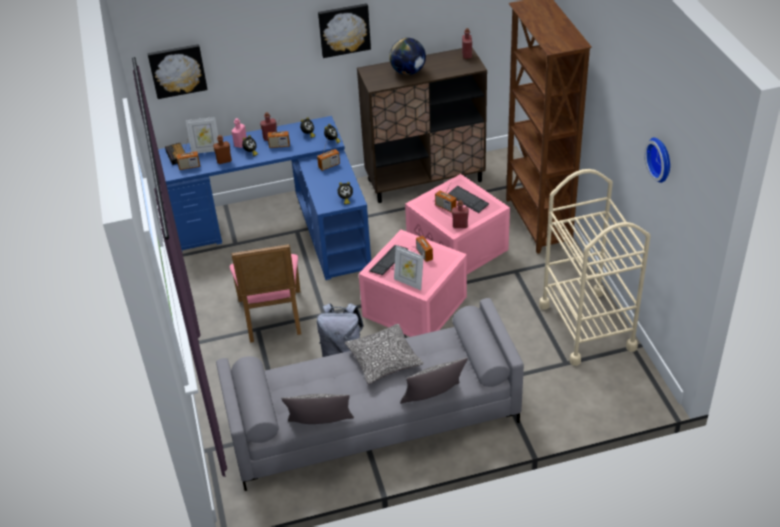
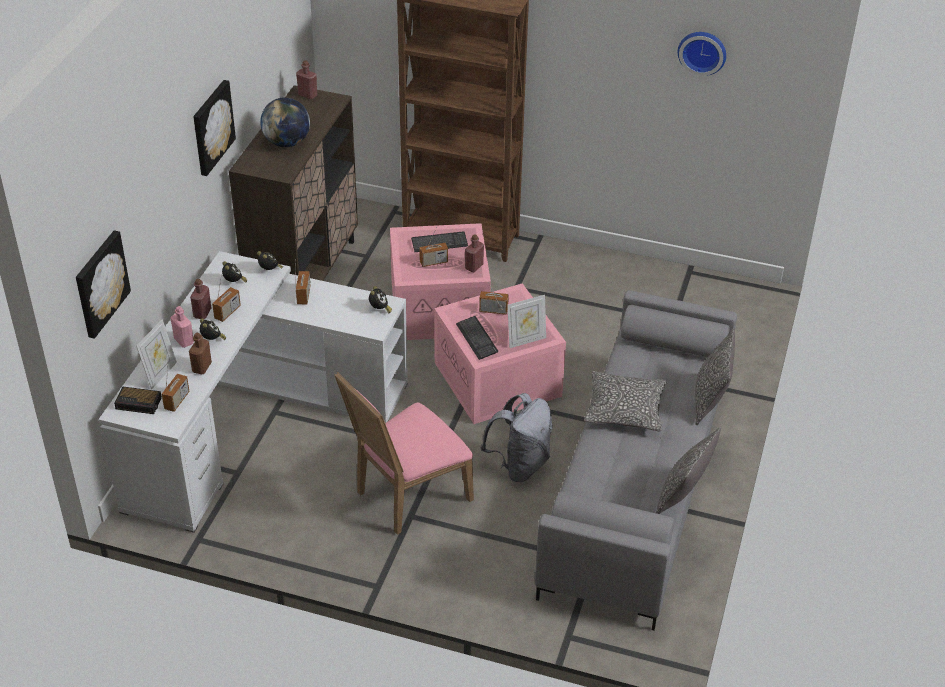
camera: 60 degrees left, 0 degrees up
blue desk [158,116,371,280] -> white desk [98,251,408,533]
pink chair [230,244,301,343] -> pink chair turned 120 degrees clockwise [334,372,474,535]
beige cart [539,169,651,366] -> none

